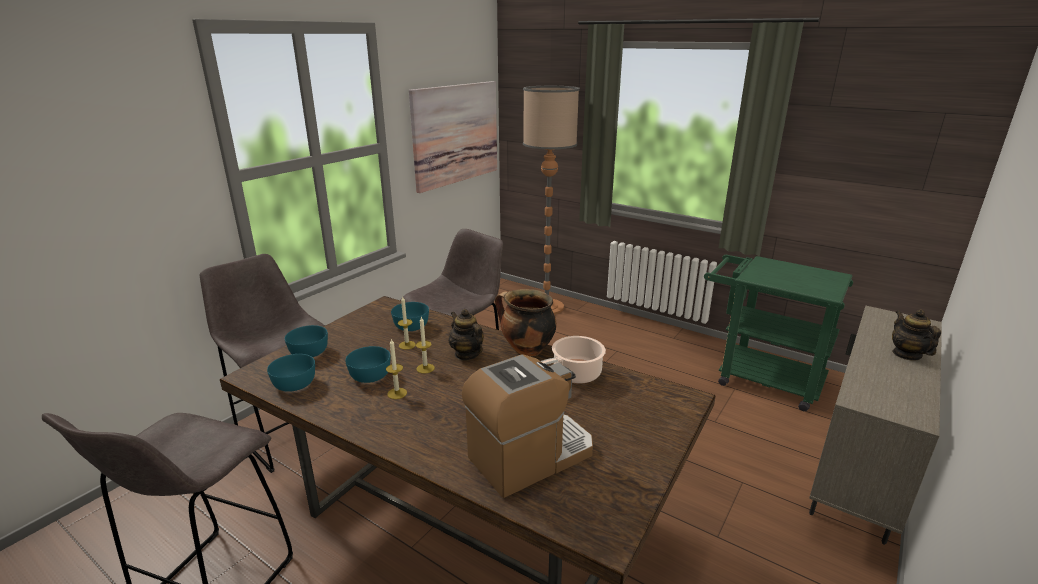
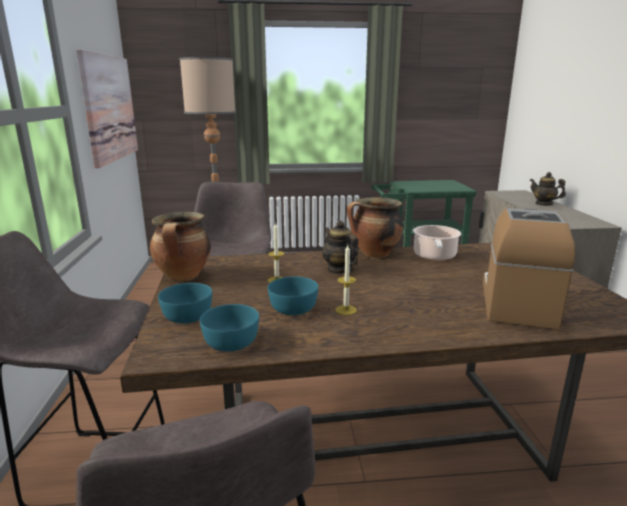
camera: 40 degrees left, 5 degrees down
turquoise bowl [391,302,429,331] -> none
candle [416,316,435,374] -> none
teapot [448,309,484,360] -> teapot turned 45 degrees clockwise [322,221,359,274]
none -> cooking pot [150,212,211,281]

